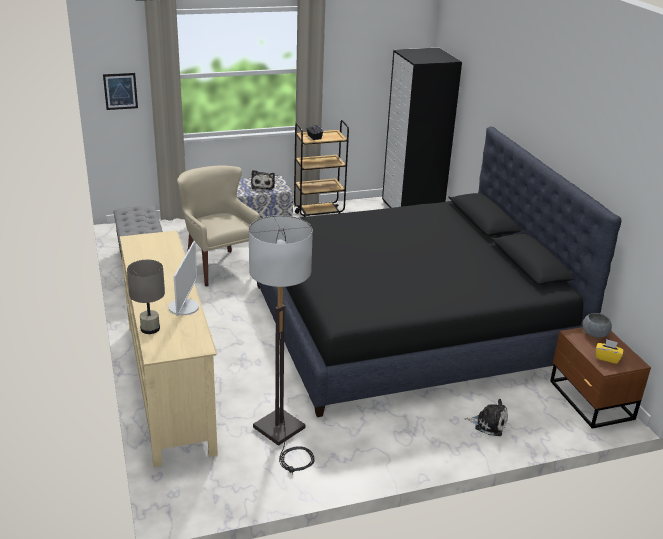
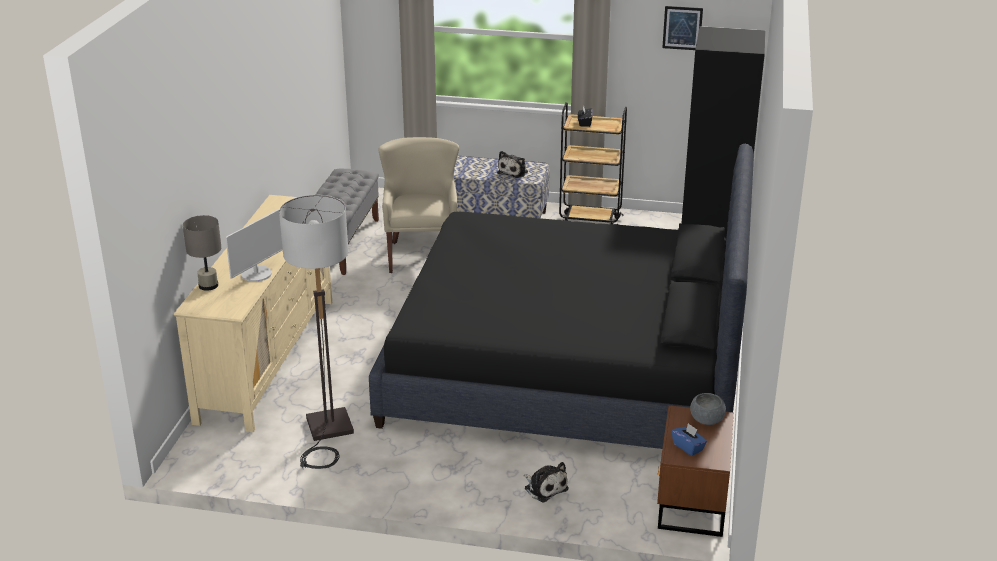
camera: 30 degrees right, 0 degrees up
picture [103,73,138,110] -> picture moved to [662,6,703,50]
yellow tissue box [596,339,623,364] -> blue tissue box [671,423,707,456]

